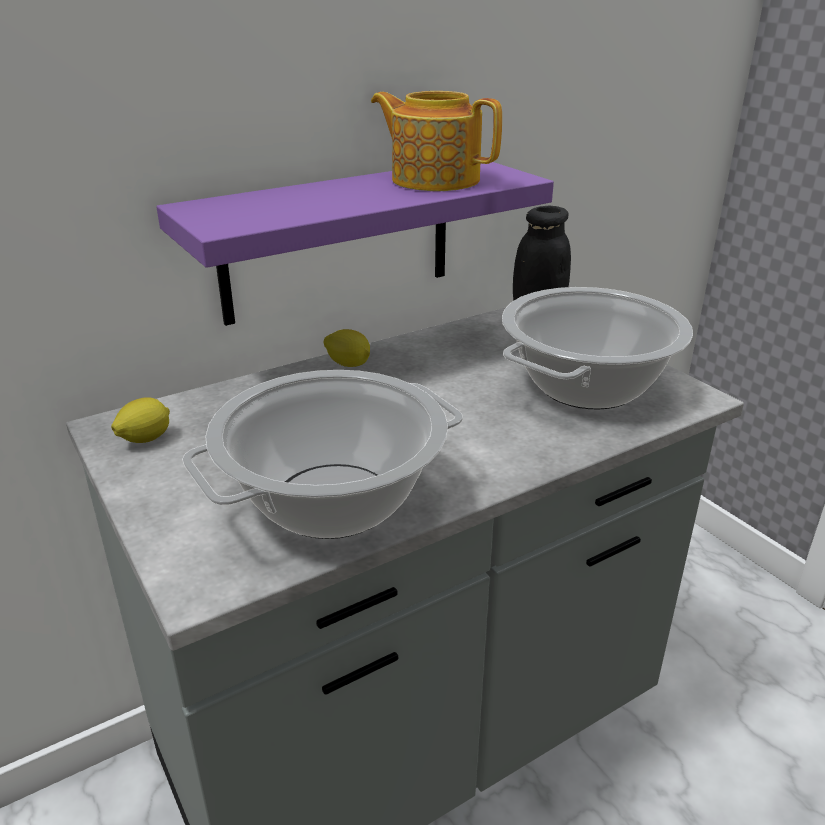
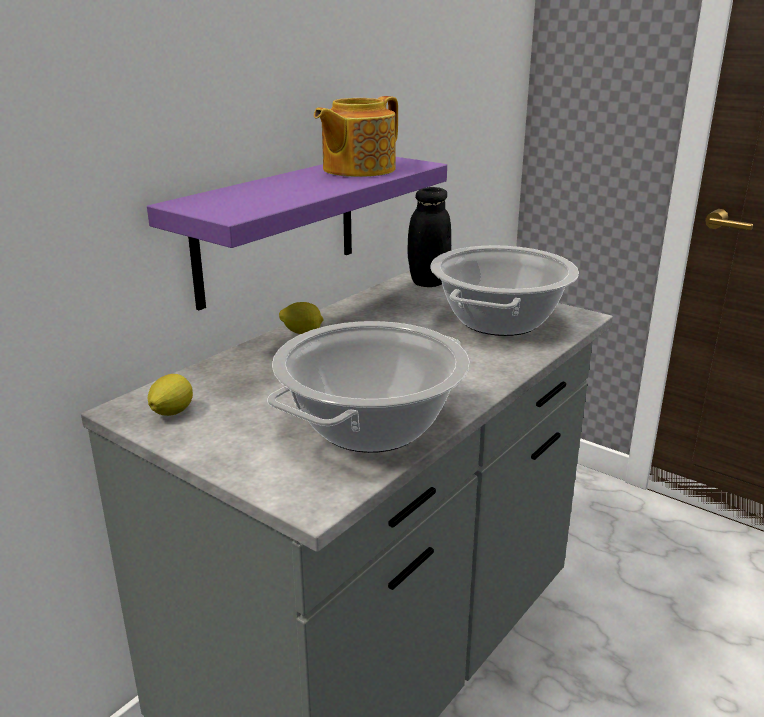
camera: 20 degrees left, 5 degrees down
teapot [371,91,502,191] -> teapot turned 60 degrees counterclockwise [314,96,398,177]

